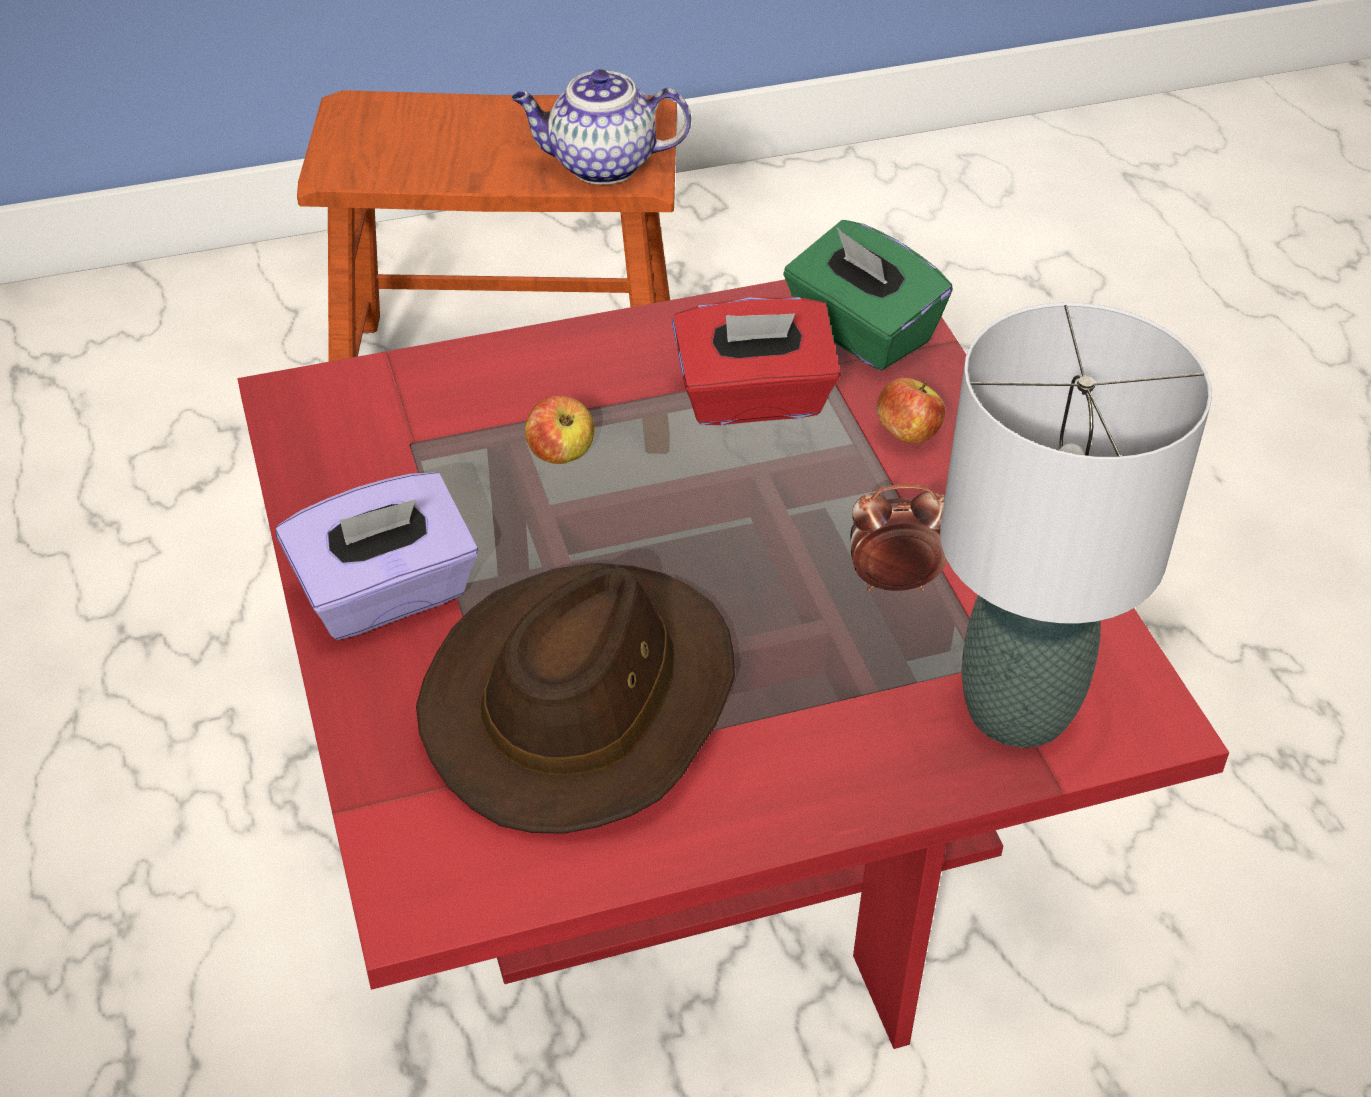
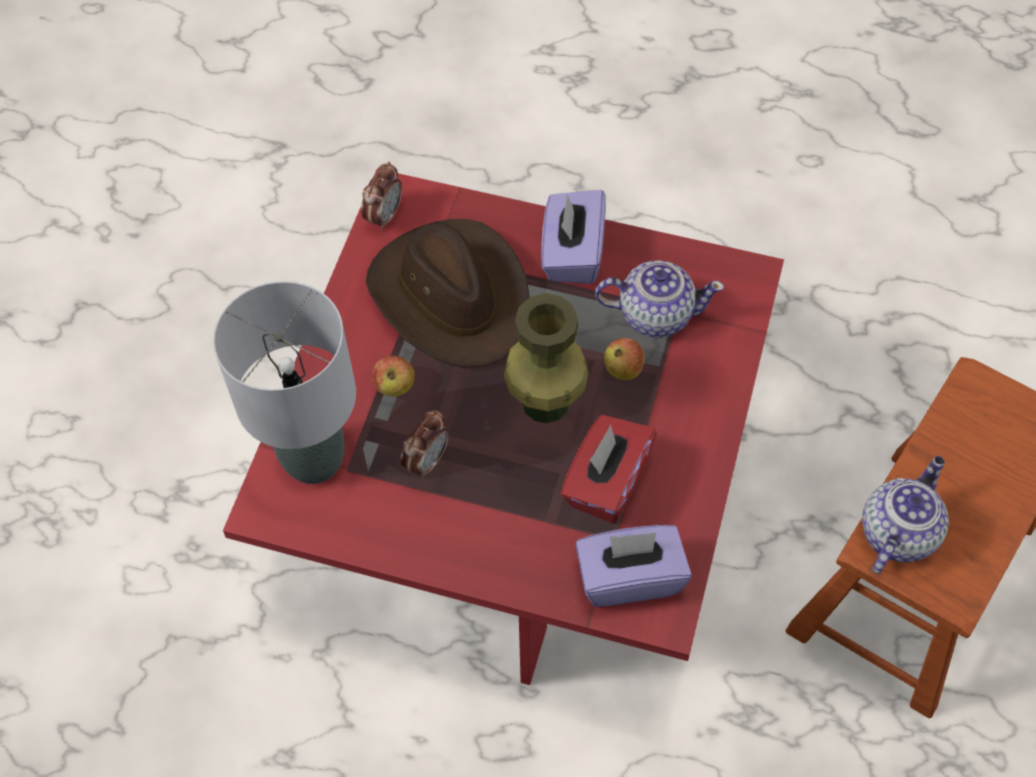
camera: 125 degrees right, 15 degrees up
green tissue box [783,220,953,370] -> purple tissue box [575,525,692,607]
apple [877,378,945,444] -> apple moved to [372,355,415,396]
none -> alarm clock [361,162,402,231]
none -> green vase [503,293,589,423]
none -> teapot [595,260,724,337]

